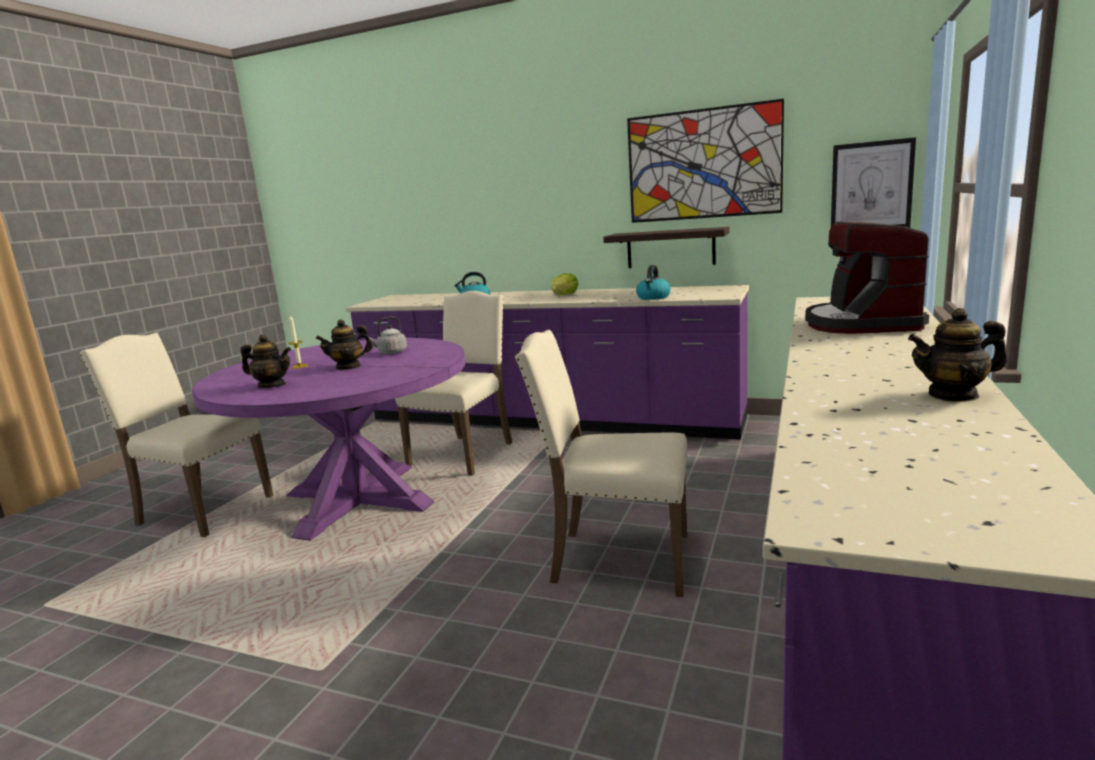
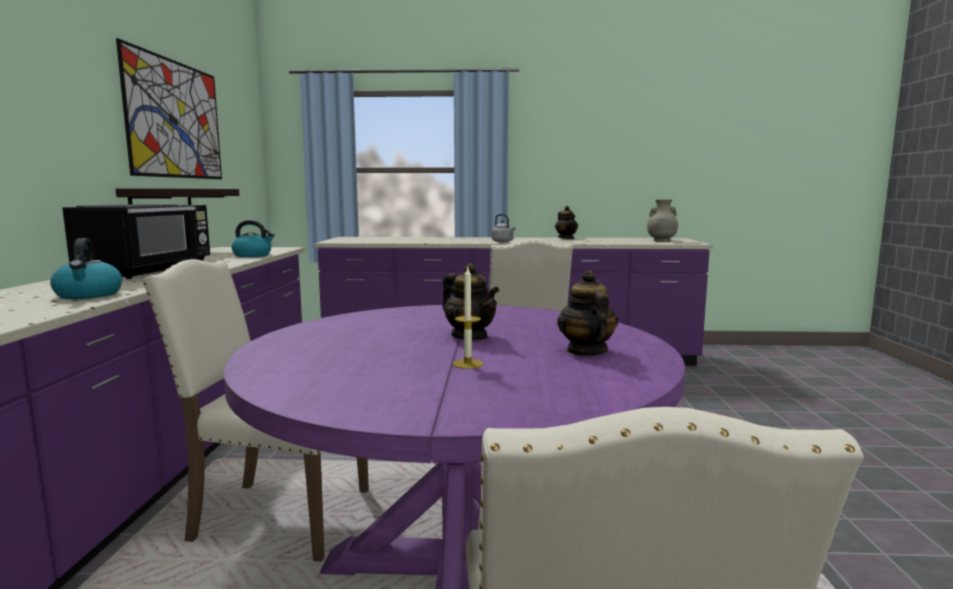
camera: 110 degrees left, 5 degrees down
grey kettle [369,317,407,354] -> grey kettle moved to [491,214,516,242]
lettuce [552,273,578,295] -> black microwave [62,204,210,279]
coffee machine [805,222,929,334] -> none
picture [831,137,916,227] -> none
none -> beige vase [647,199,678,242]

